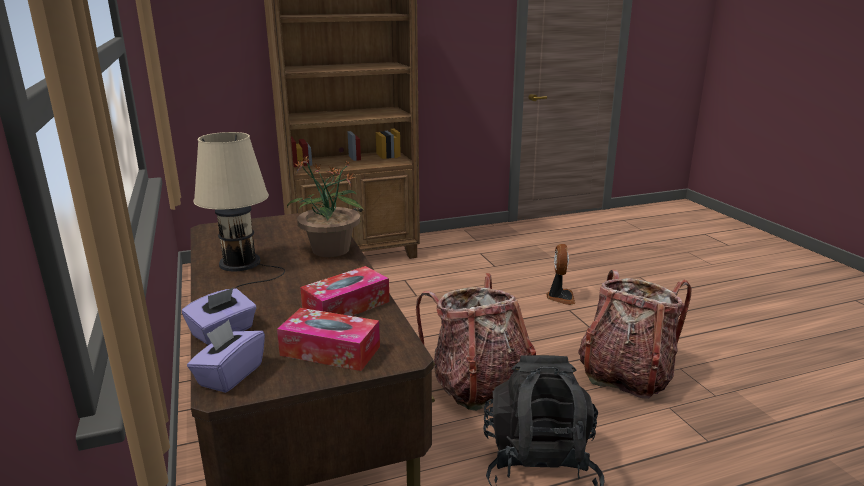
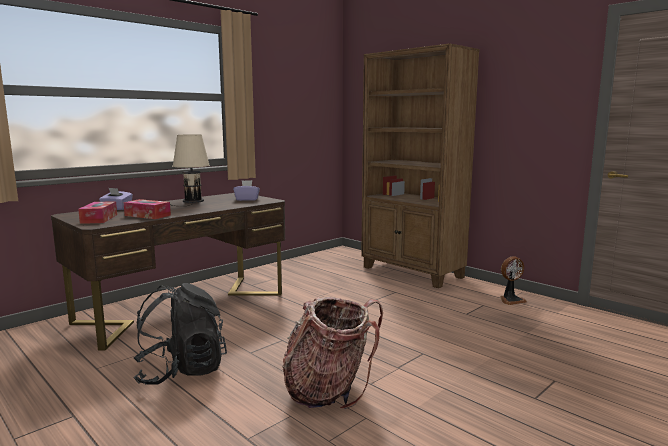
camera: 65 degrees right, 10 degrees down
purple tissue box [187,320,265,393] -> purple tissue box moved to [233,180,260,201]
potted plant [287,155,364,257] -> none
backpack [416,273,536,411] -> none
fan [546,244,575,305] -> fan moved to [500,257,527,305]

